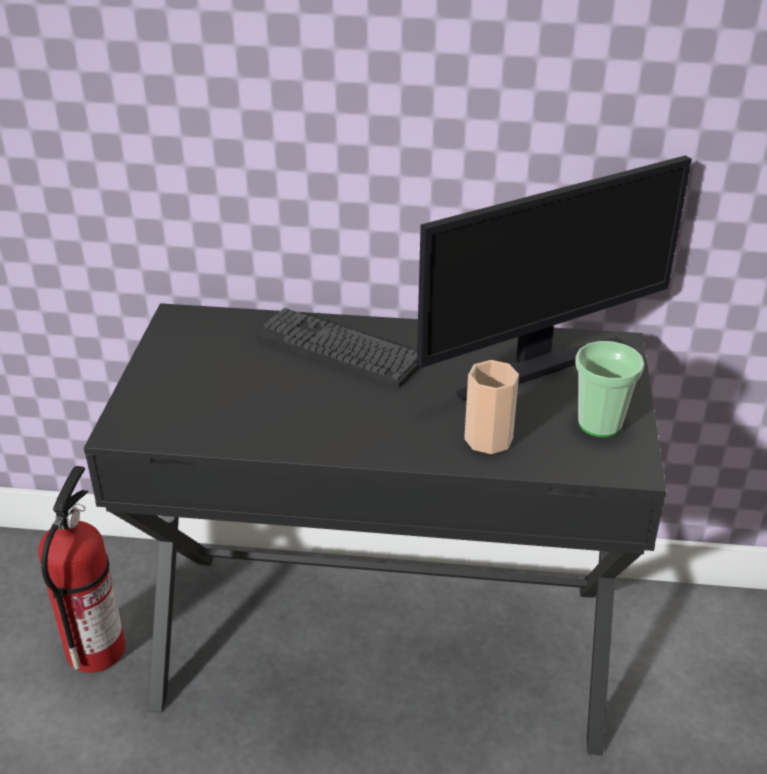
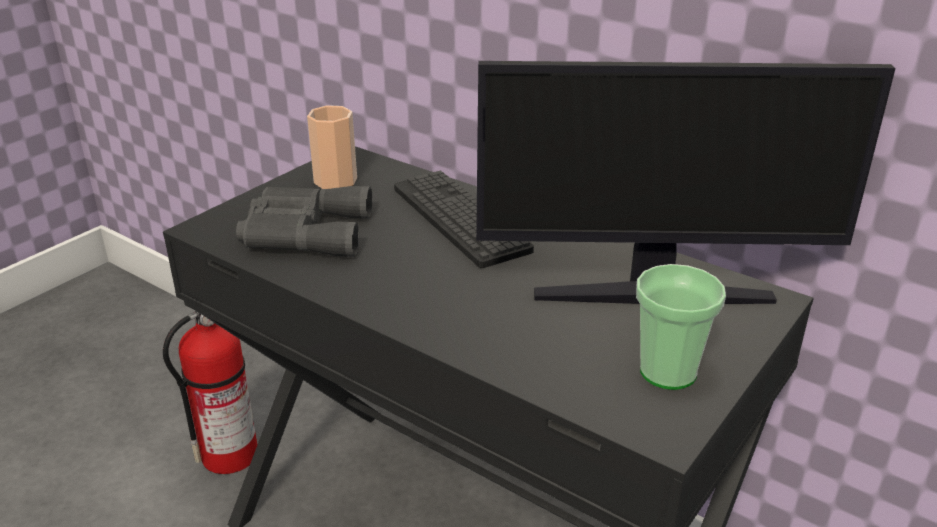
camera: 30 degrees right, 5 degrees down
cup [464,360,519,454] -> cup moved to [307,105,357,189]
none -> grey binoculars [236,186,373,257]

